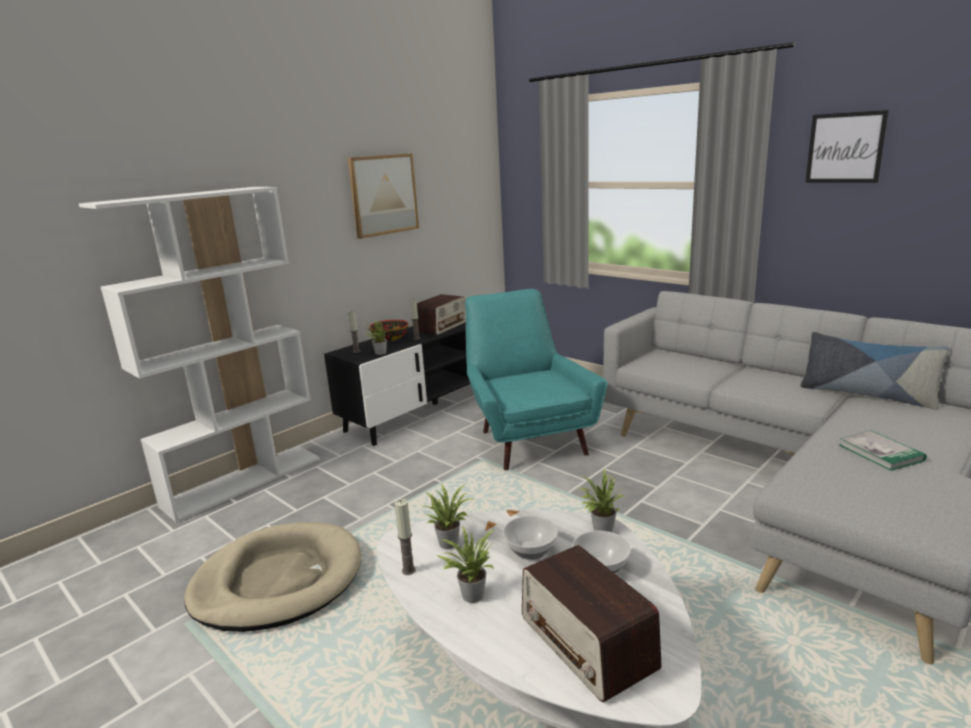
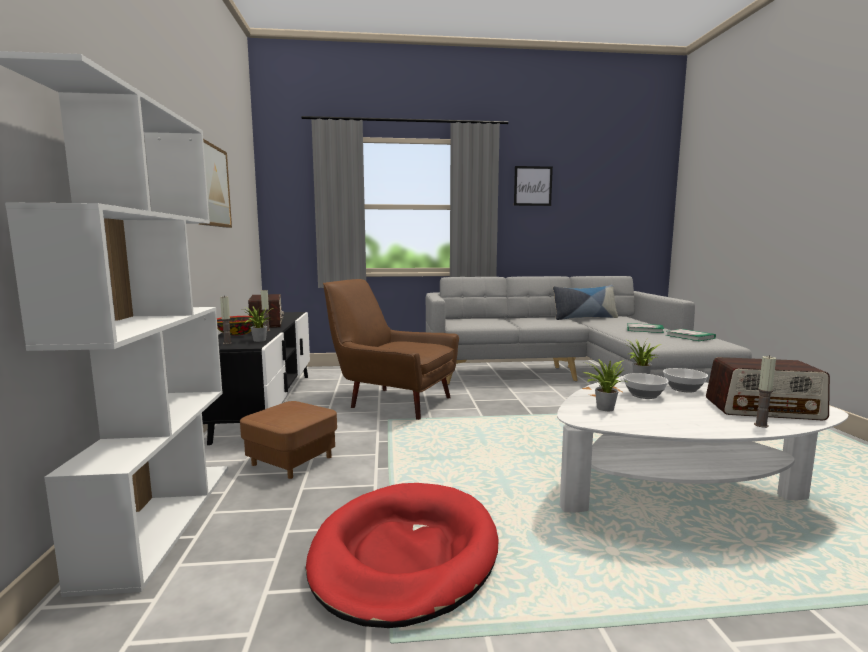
camera: 50 degrees left, 10 degrees down
beige dog bed [184,522,362,632] -> red dog bed [306,483,499,628]
candle [395,499,416,575] -> candle moved to [754,355,776,428]
potted plant [437,526,494,603] -> none
turquoise armchair [465,289,608,470] -> brown armchair [323,279,459,420]
none -> brown ottoman [240,401,337,479]
none -> book [666,329,716,341]

